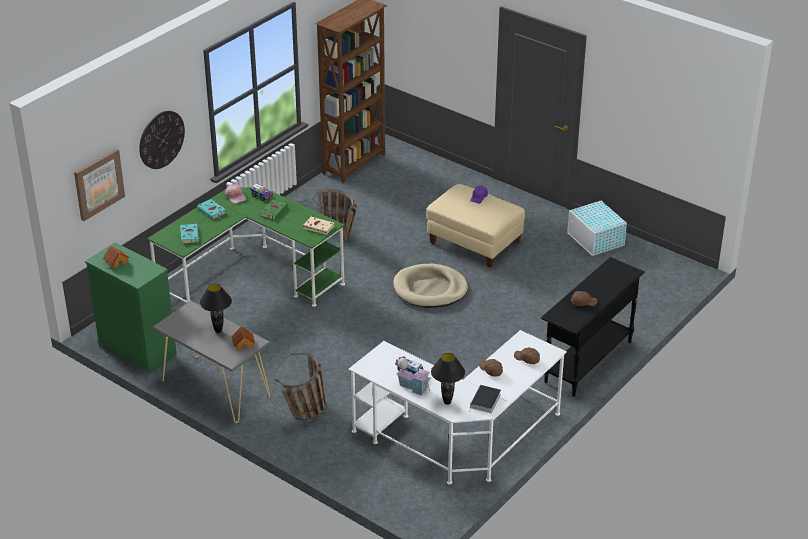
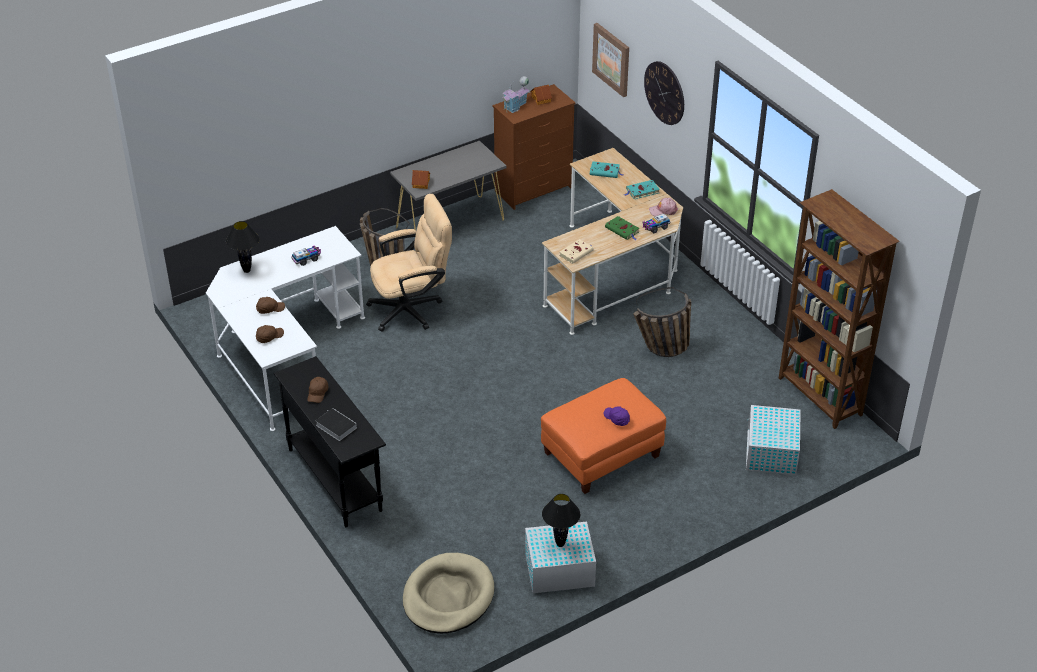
camera: 110 degrees right, 5 degrees up
green dresser [85,242,177,374] -> brown dresser [493,84,576,210]
green desk [147,187,345,307] -> beige desk [542,148,683,335]
black table lamp [200,284,232,333] -> black table lamp moved to [542,494,581,547]
beige dog bed [393,264,468,308] -> beige dog bed moved to [403,553,494,634]
toy house [396,358,432,396] -> toy house moved to [502,76,530,113]
beige ottoman [426,184,525,267] -> orange ottoman [541,378,666,494]
book [469,385,501,413] -> book moved to [316,408,357,441]
none -> beige office chair [366,194,452,332]
none -> white storage box [746,405,801,475]

